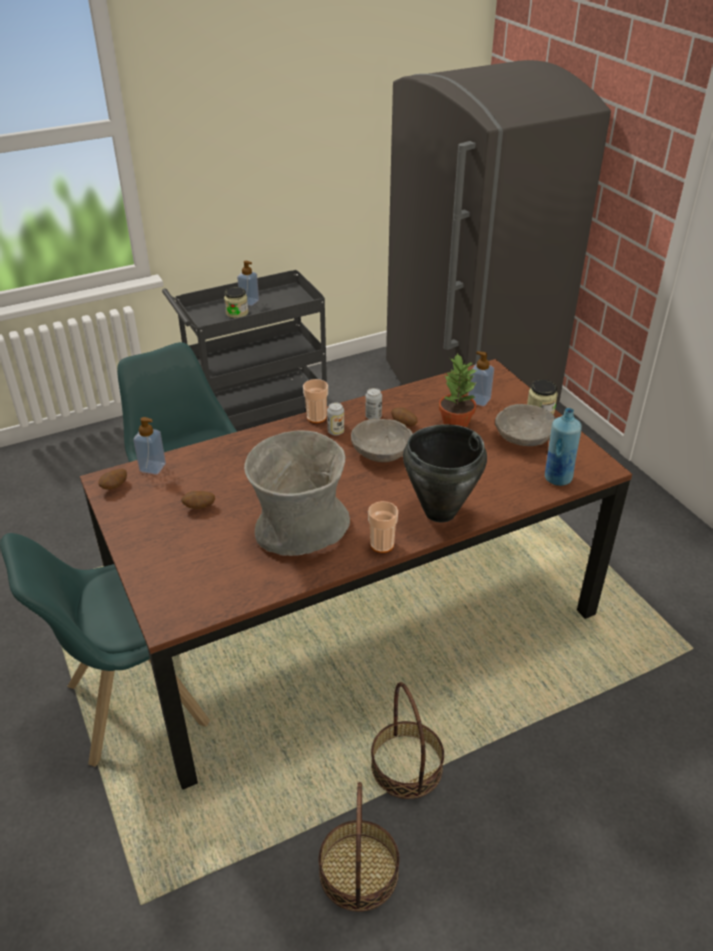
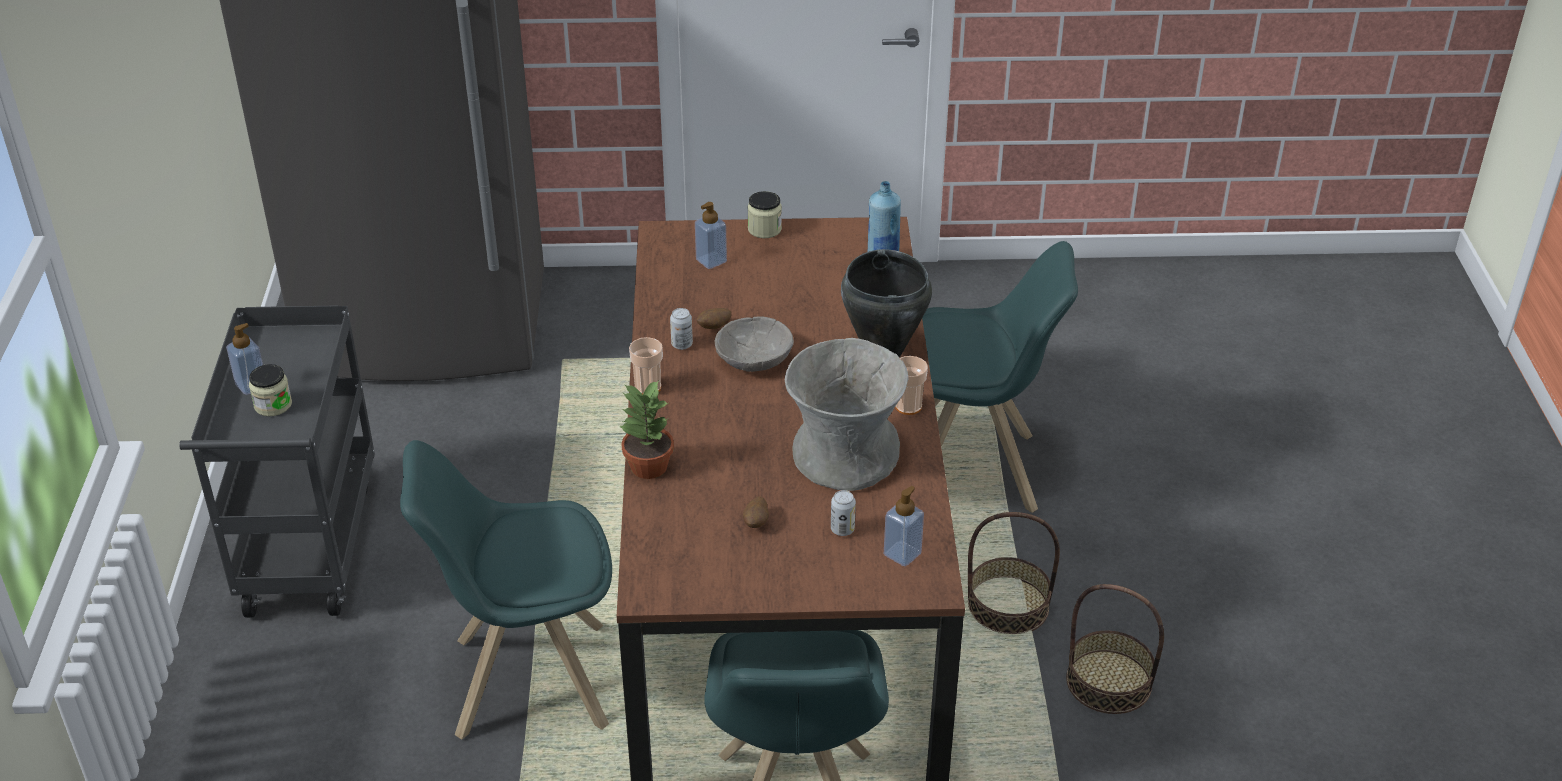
camera: 65 degrees left, 0 degrees up
potato [98,469,127,490] -> none
soap dispenser [133,417,166,475] -> soap dispenser moved to [884,486,924,566]
can [327,402,344,435] -> can moved to [831,490,856,536]
potted plant [439,353,477,427] -> potted plant moved to [619,380,674,479]
grey bowl [495,404,556,446] -> none
none -> turquoise chair [922,241,1078,513]

